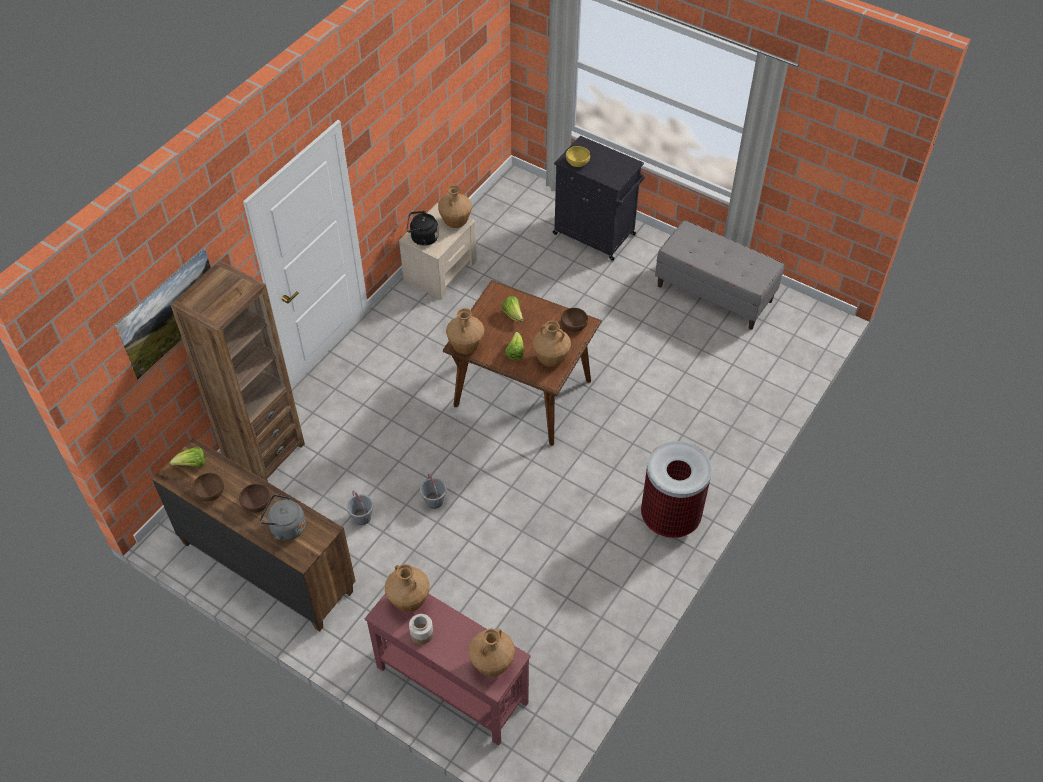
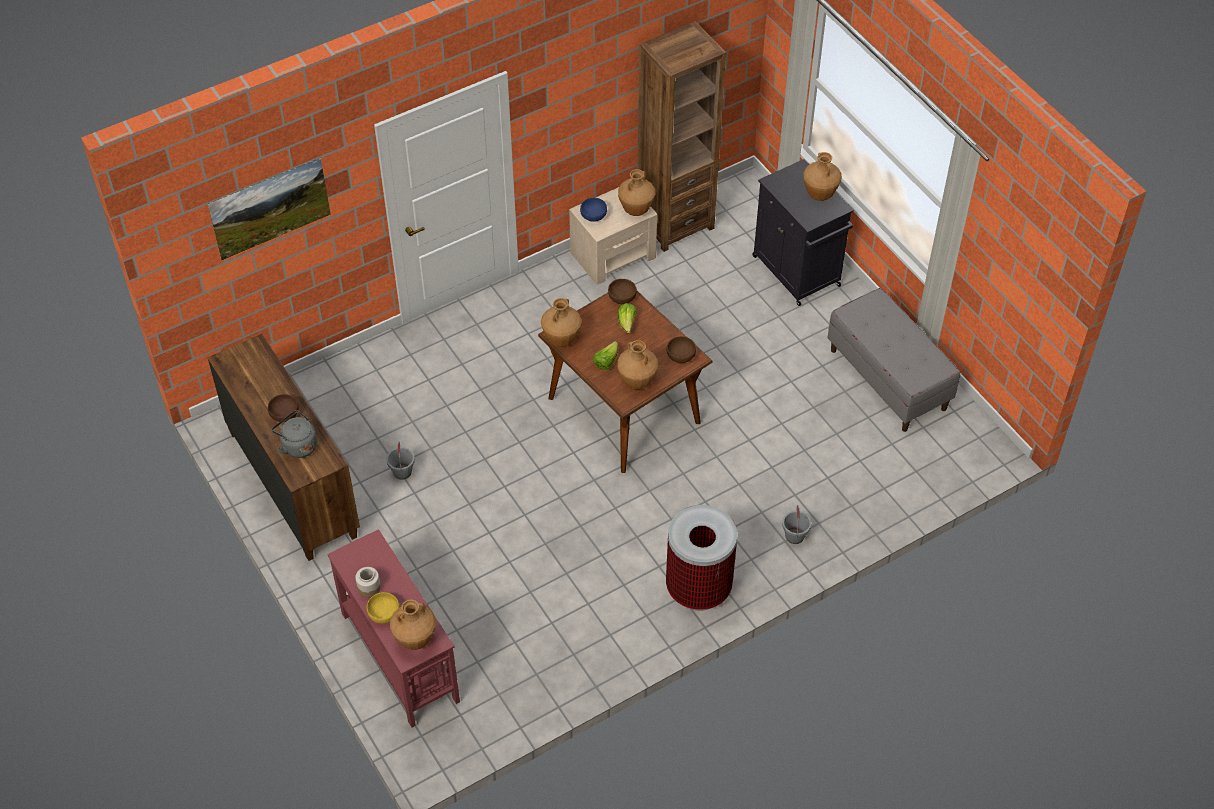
camera: 25 degrees right, 0 degrees up
brown bookcase [170,260,305,482] -> brown bookcase moved to [637,21,726,252]
lettuce [170,447,205,467] -> none
brown bowl [192,473,224,501] -> brown bowl moved to [608,279,637,304]
brown vase [385,564,430,612] -> brown vase moved to [803,152,842,201]
black kettle [407,211,439,246] -> blue bowl [580,198,607,222]
grey bucket [420,474,447,509] -> grey bucket moved to [782,505,811,544]
yellow bowl [566,146,590,167] -> yellow bowl moved to [367,592,400,624]

